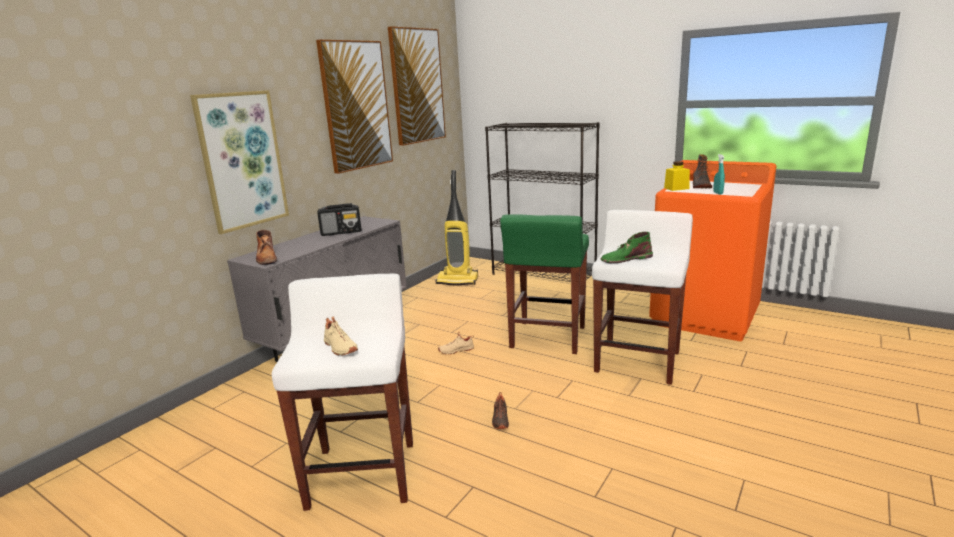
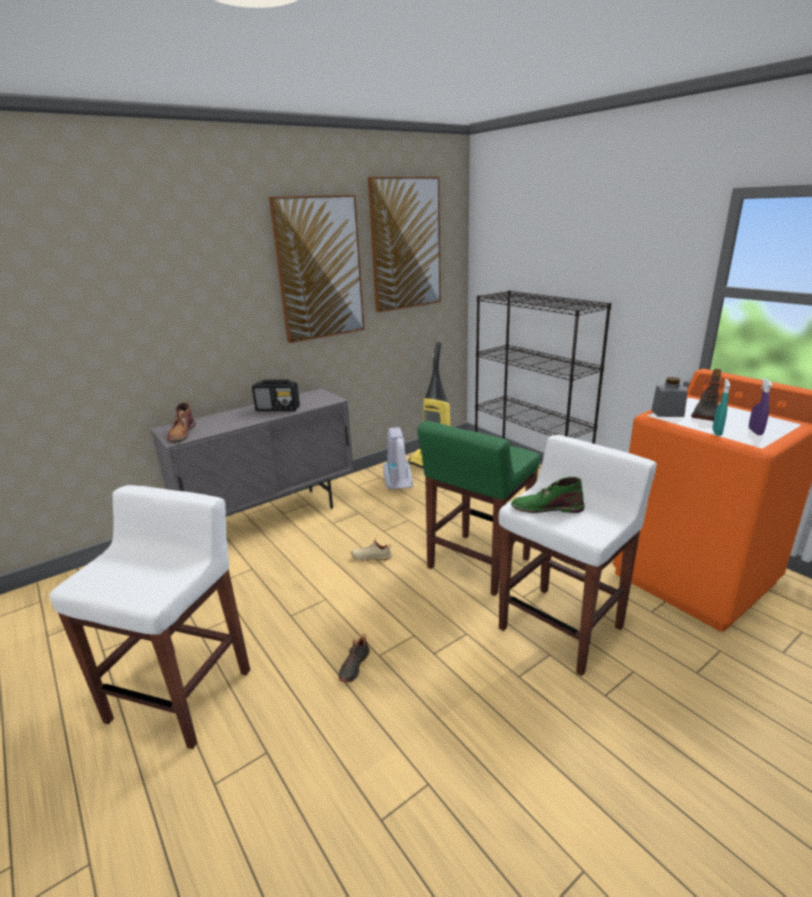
camera: 20 degrees right, 5 degrees up
picture [190,90,289,234] -> none
beige shoe [324,316,358,356] -> none
yellow jar [664,161,690,191] -> grey jar [651,377,688,417]
none -> vacuum cleaner [383,427,413,490]
none -> purple spray bottle [749,378,773,435]

